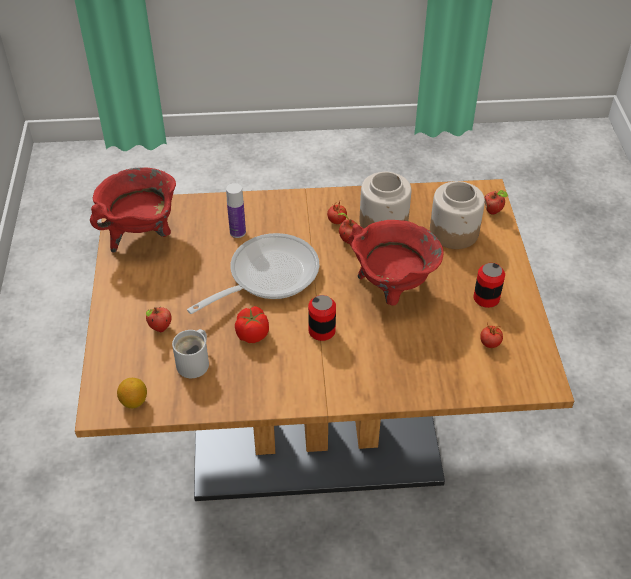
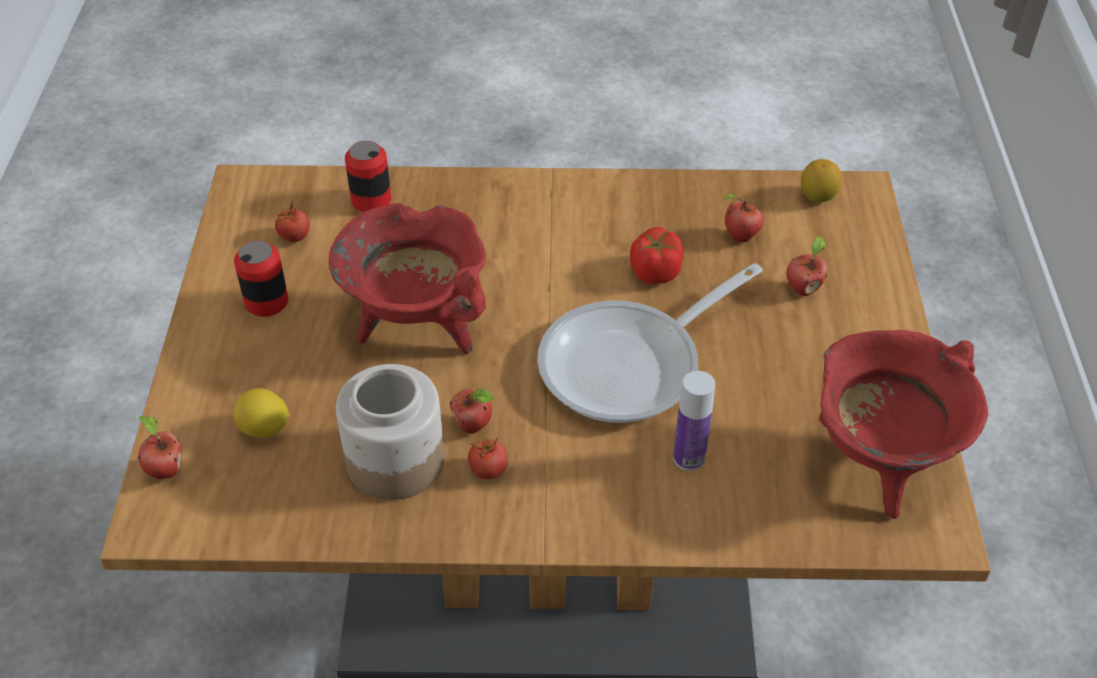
camera: 175 degrees left, 0 degrees up
white mug [172,329,209,378] -> apple [722,194,763,242]
can [308,295,336,341] -> can moved to [345,141,391,212]
jar [430,181,485,249] -> lemon [233,388,290,438]

